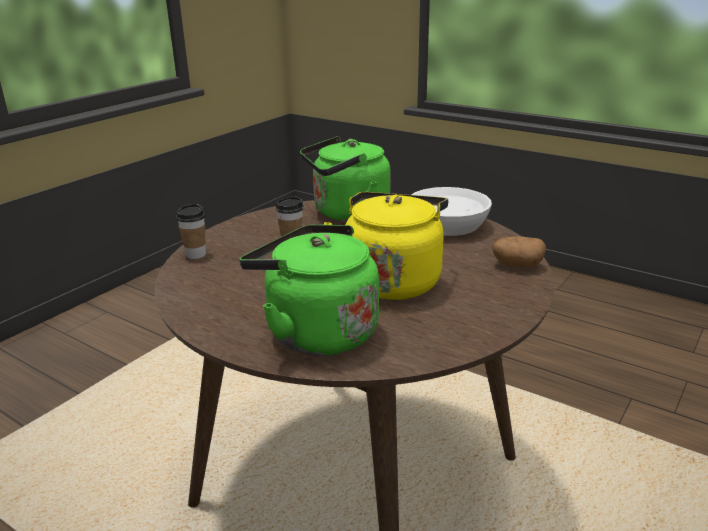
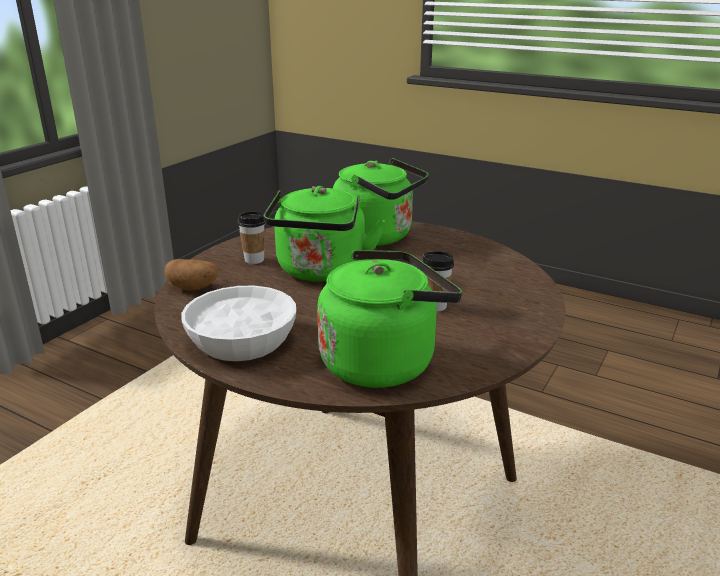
camera: 175 degrees right, 0 degrees up
cup [176,204,206,259] -> cup moved to [238,211,265,264]
yellow kettle [324,192,448,300] -> green kettle [263,186,385,281]

